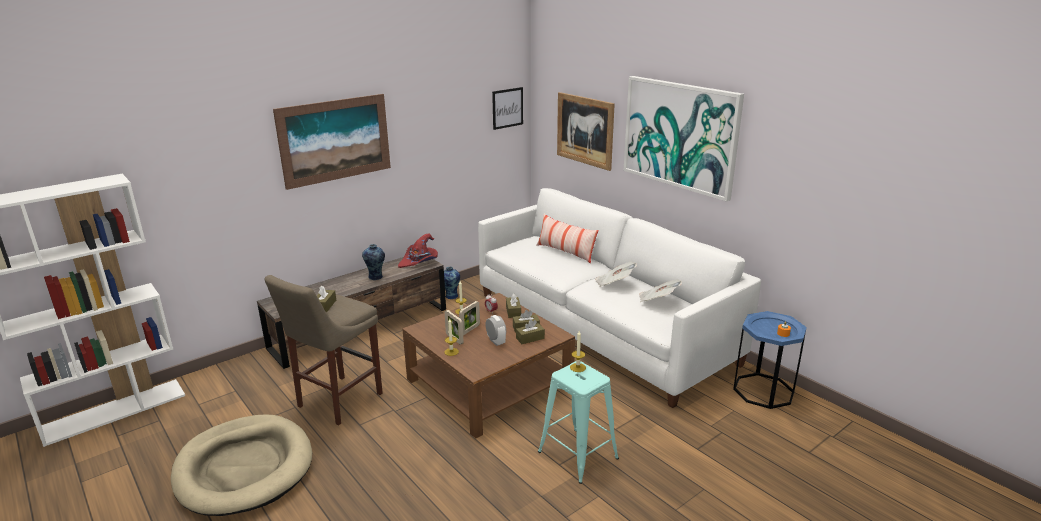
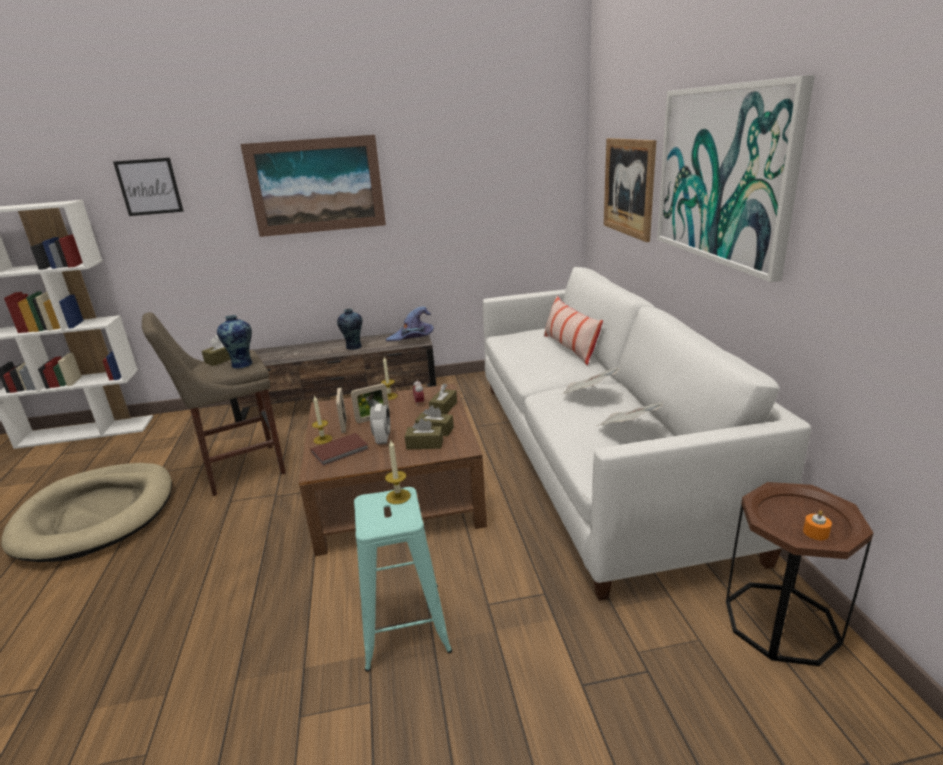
camera: 30 degrees right, 0 degrees up
red hat [398,233,438,268] -> purple hat [386,307,434,341]
vase [444,267,460,299] -> vase moved to [217,315,253,369]
picture [492,87,523,130] -> picture moved to [113,158,184,216]
blue side table [733,311,807,409] -> brown side table [726,482,873,666]
none -> brown book [311,433,368,466]

